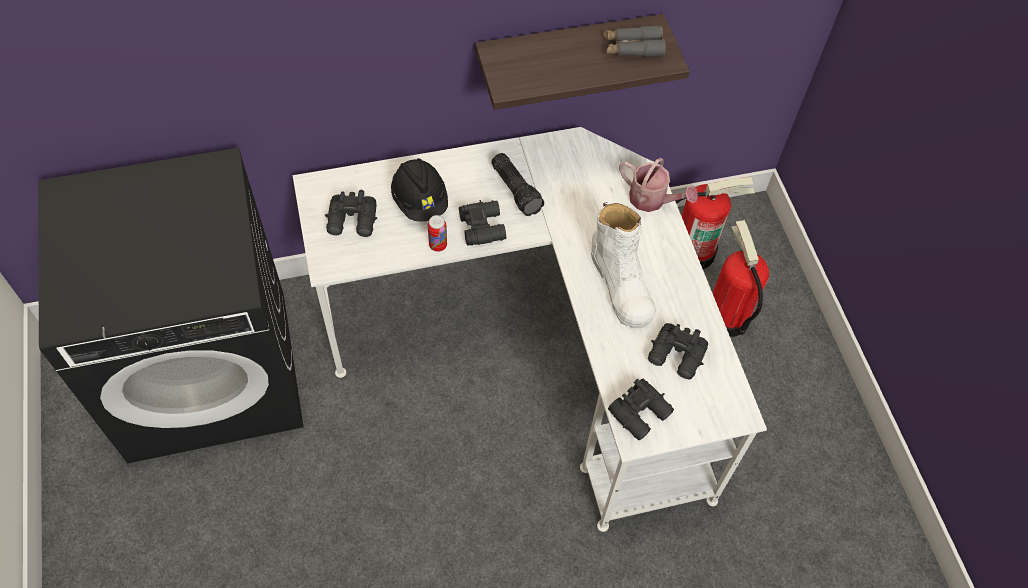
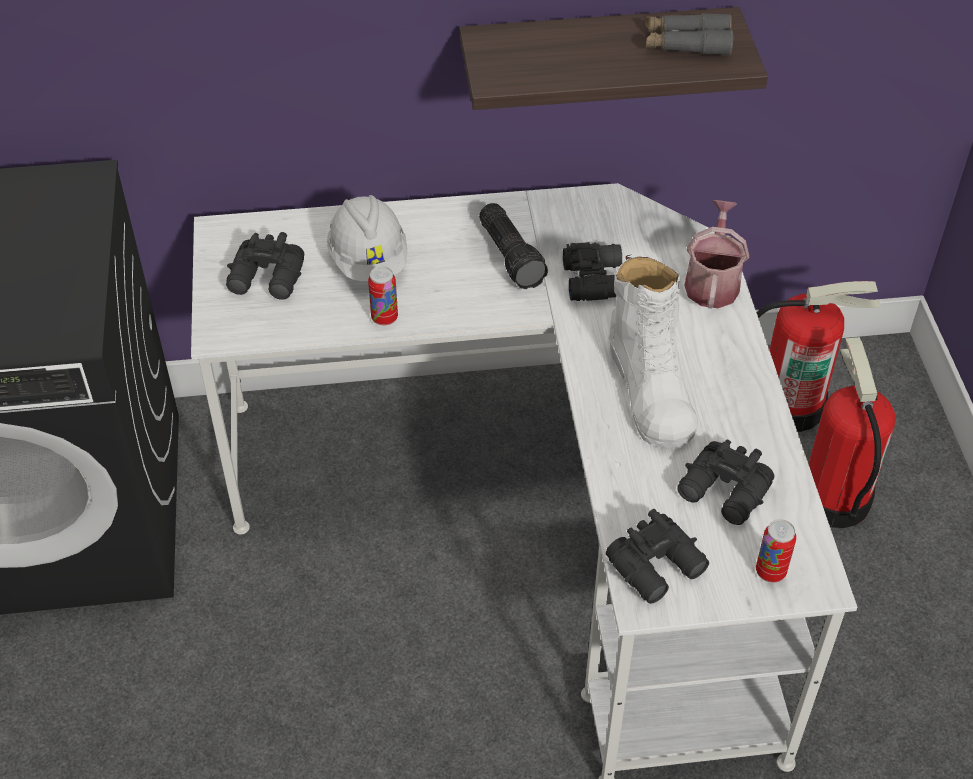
camera: 10 degrees right, 10 degrees down
black hard hat [391,158,448,222] -> white hard hat [327,195,407,282]
black binoculars [459,200,506,246] -> black binoculars moved to [563,242,622,301]
watering can [619,158,698,212] -> watering can turned 120 degrees counterclockwise [684,200,749,309]
none -> can [756,519,796,583]

